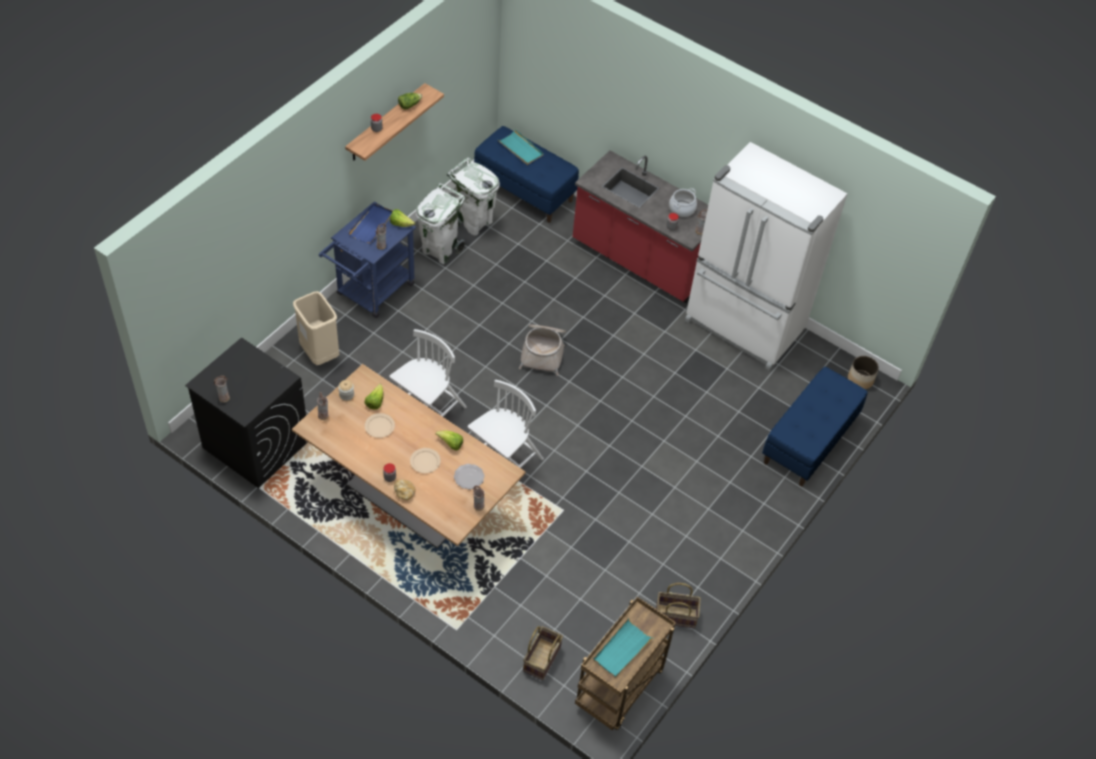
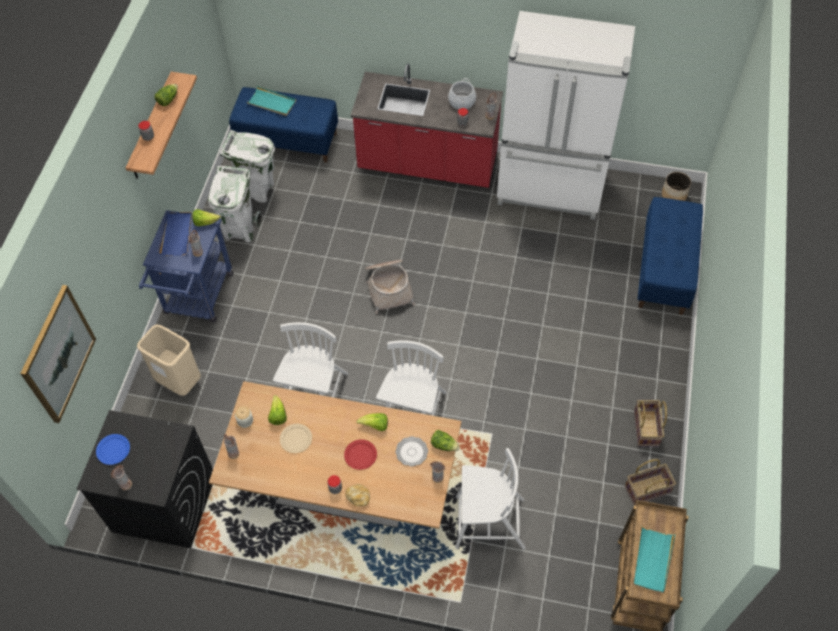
camera: 20 degrees left, 5 degrees up
beige plate [410,448,441,473] -> red plate [344,439,377,470]
basket [523,626,563,680] -> basket moved to [634,400,667,447]
none -> picture [20,285,96,423]
none -> blue plate [96,434,130,465]
none -> lettuce [431,430,460,451]
none -> white chair [455,448,526,550]

